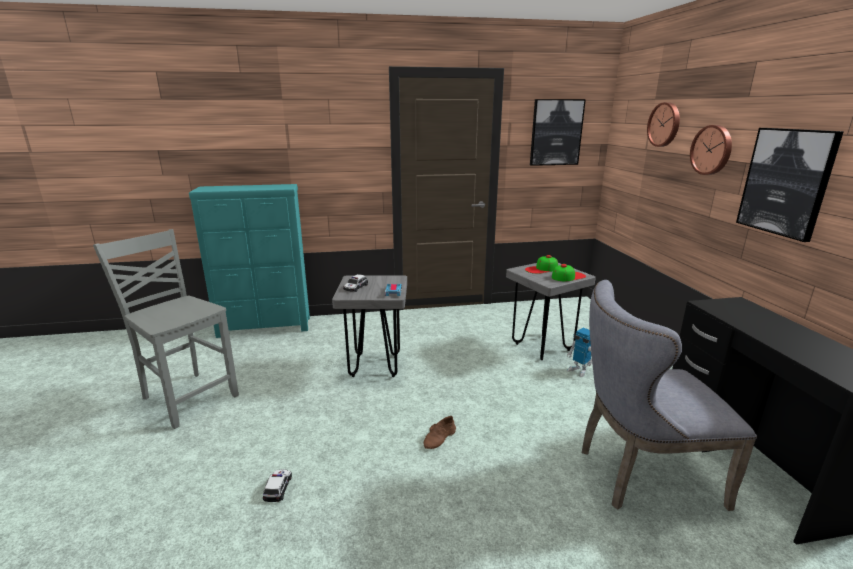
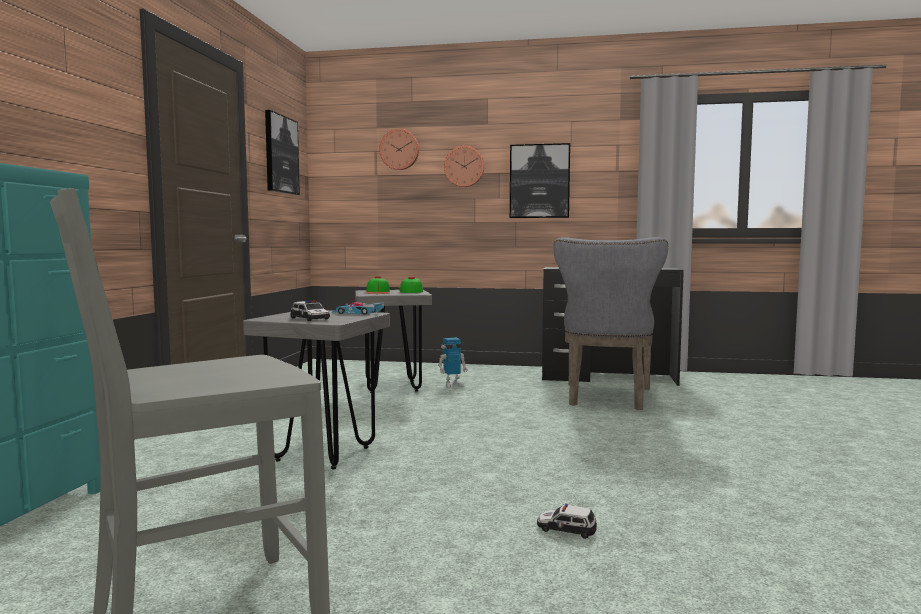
camera: 70 degrees left, 15 degrees down
brown shoe [423,416,456,449] -> none

